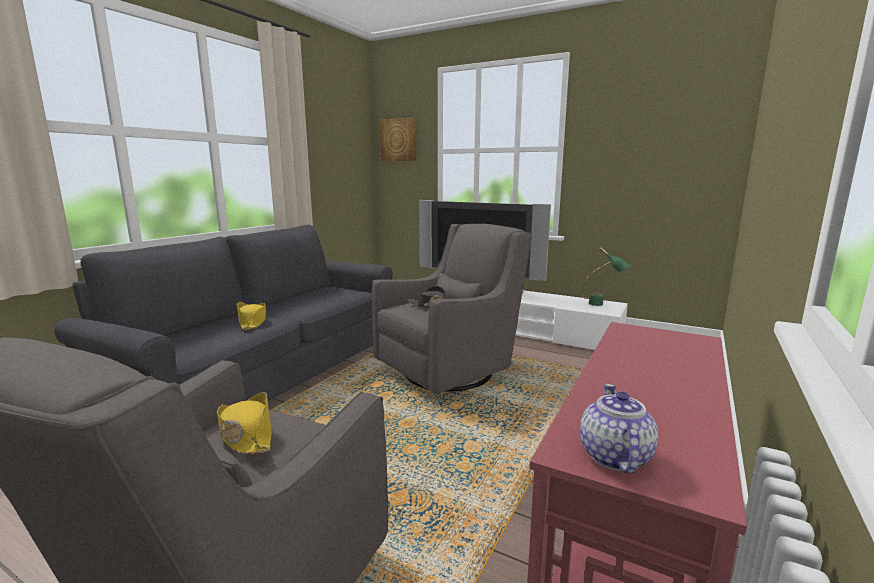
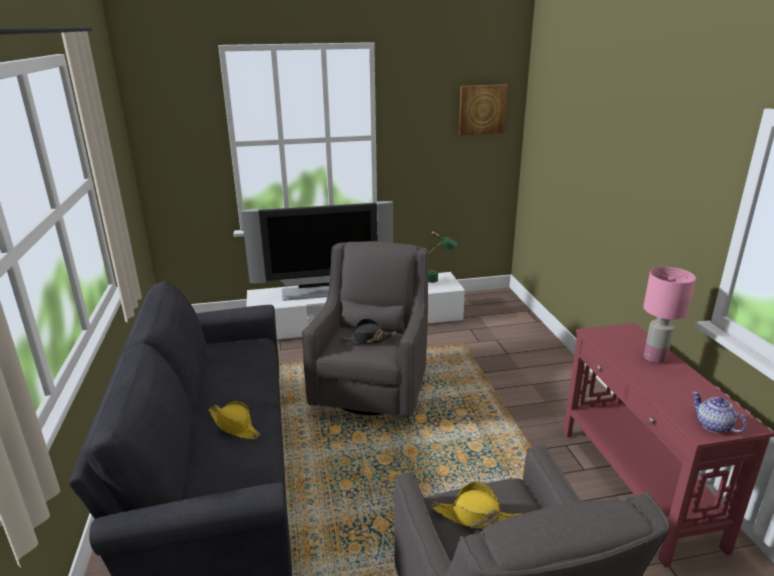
camera: 40 degrees left, 10 degrees up
picture [379,118,416,161] -> picture moved to [459,85,508,135]
none -> pink table lamp [643,267,696,364]

